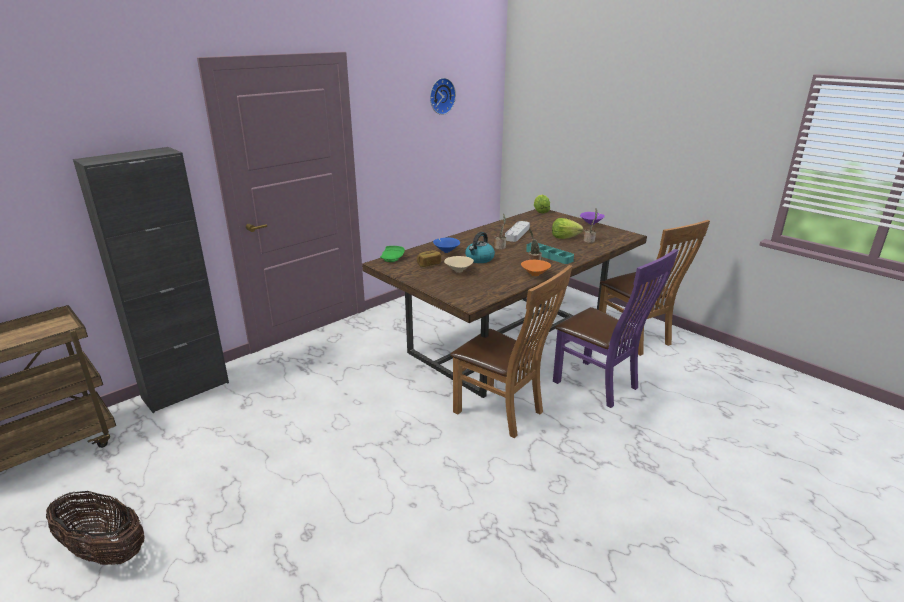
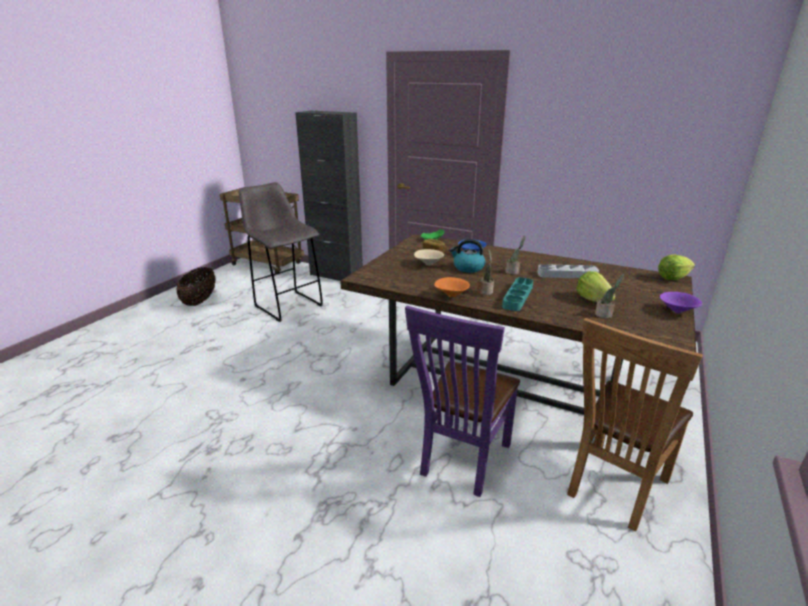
camera: 70 degrees right, 0 degrees up
wall clock [430,78,456,115] -> none
brown chair [450,265,572,438] -> none
none -> grey stool [238,182,323,322]

